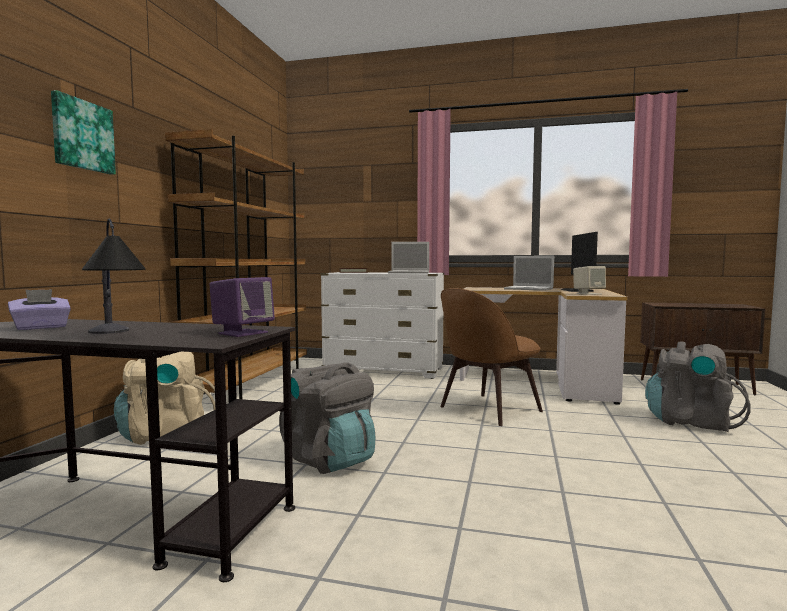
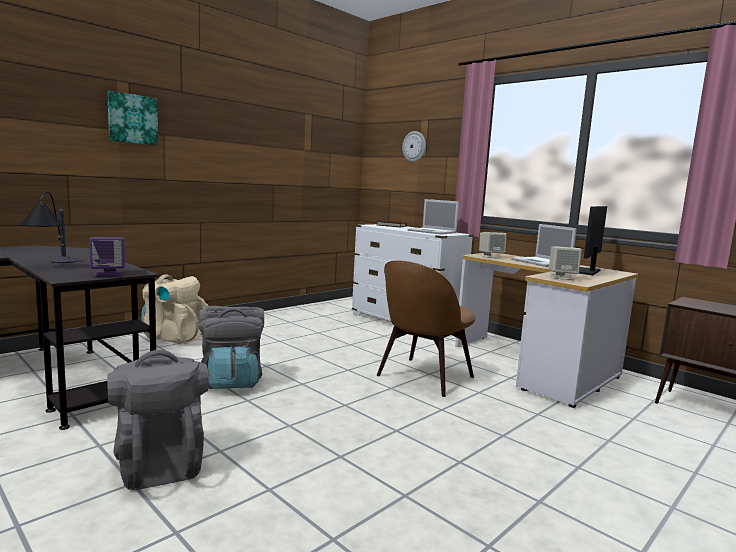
camera: 30 degrees right, 5 degrees up
purple tissue box [8,289,71,330] -> none
brown bookcase [165,129,307,399] -> none
brown chair [440,288,543,426] -> brown chair turned 45 degrees counterclockwise [376,261,476,397]
grey backpack [645,341,750,432] -> grey backpack moved to [107,350,209,490]
none -> wall clock [402,131,426,162]
none -> beige speaker [479,232,506,258]

